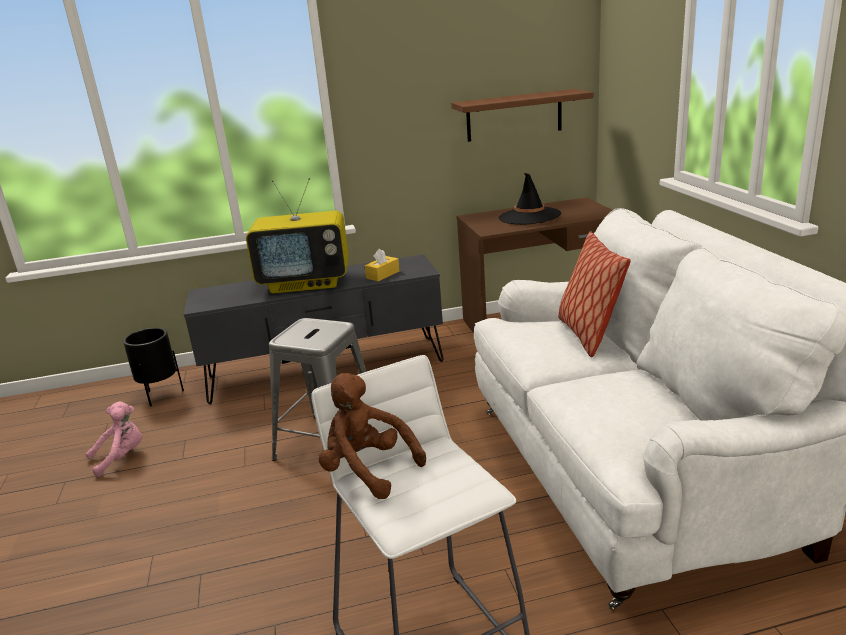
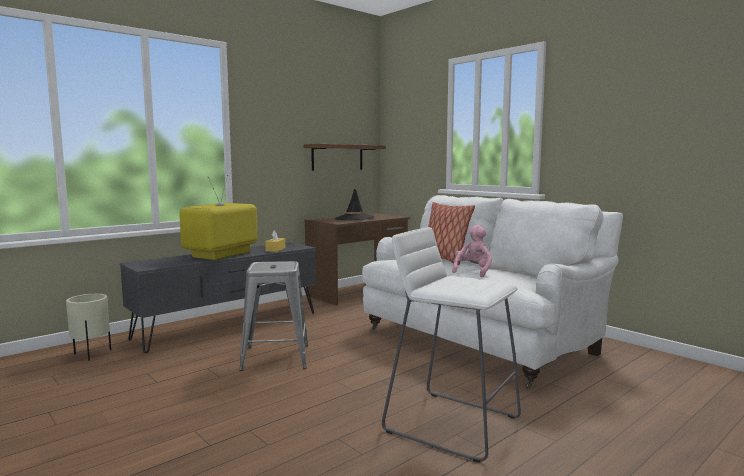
camera: 30 degrees left, 15 degrees down
pink plush toy [86,401,142,477] -> pink plush toy moved to [452,225,492,277]
black planter [123,328,184,407] -> beige planter [66,294,111,361]
television [246,178,349,294] -> television turned 150 degrees clockwise [179,175,258,260]
brown plush toy [318,373,426,499] -> none

